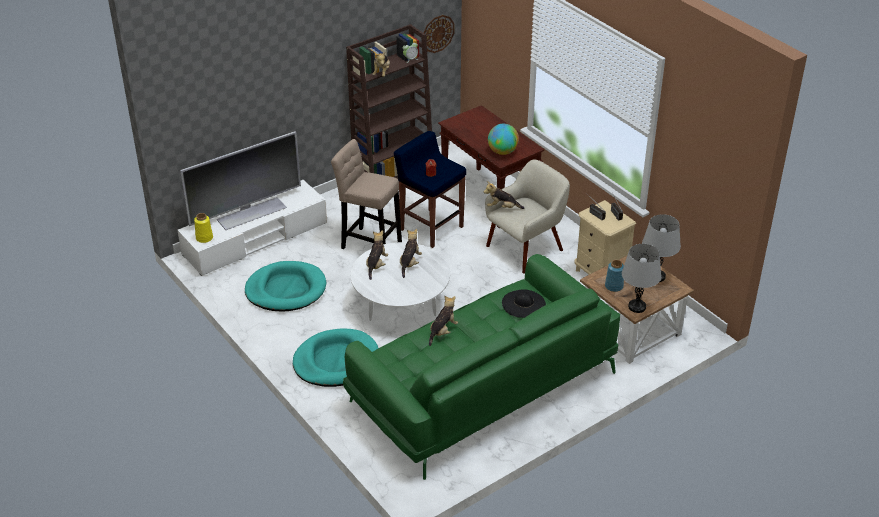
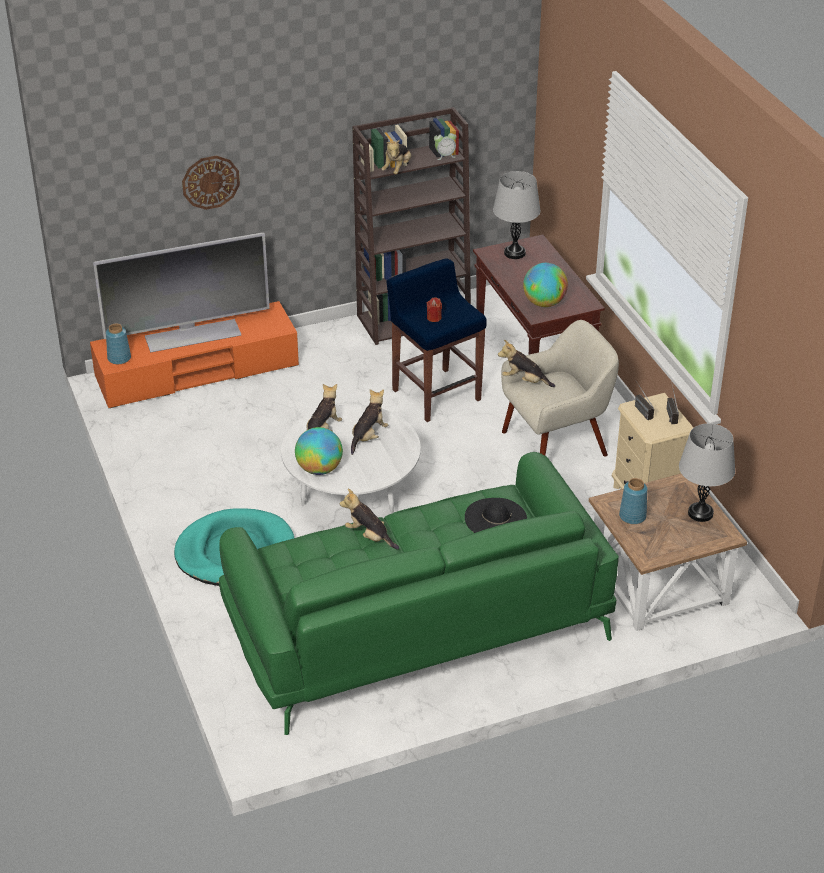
camera: 15 degrees right, 0 degrees up
white tv stand [177,180,327,276] -> orange tv stand [90,301,299,408]
yellow vase [194,213,213,243] -> blue vase [106,324,131,364]
turquoise dog bed [245,261,327,311] -> none
beige stool [331,139,402,249] -> none
wall clock [423,15,455,53] -> wall clock moved to [182,155,240,210]
plush toy [429,296,458,346] -> plush toy turned 105 degrees counterclockwise [340,489,399,549]
grey table lamp [622,244,661,313] -> grey table lamp moved to [493,171,541,259]
none -> globe [295,427,343,475]

